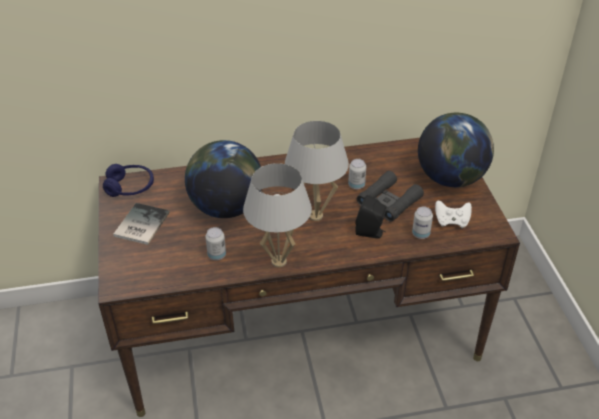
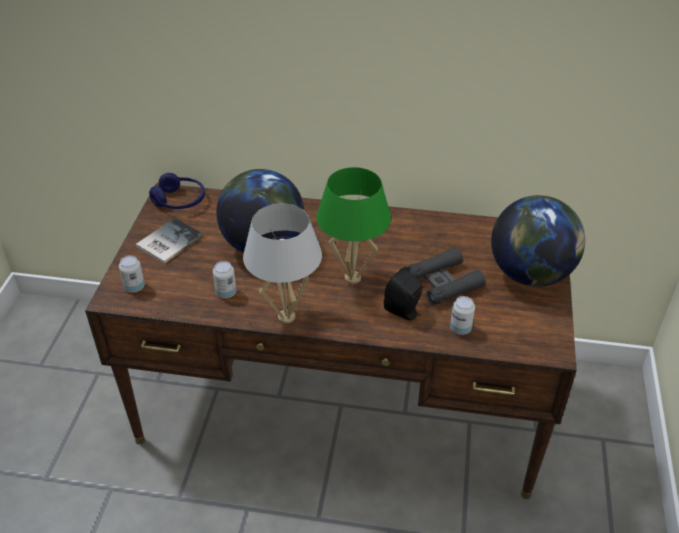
camera: 20 degrees right, 0 degrees up
white table lamp [285,121,349,221] -> green table lamp [316,167,391,284]
can [348,159,366,189] -> can moved to [119,255,145,292]
white game controller [435,201,472,228] -> none

